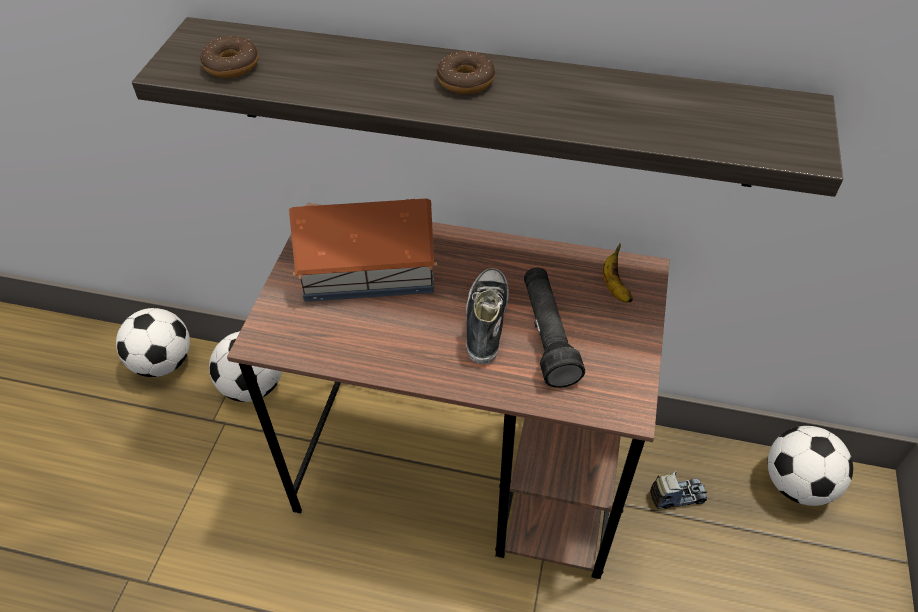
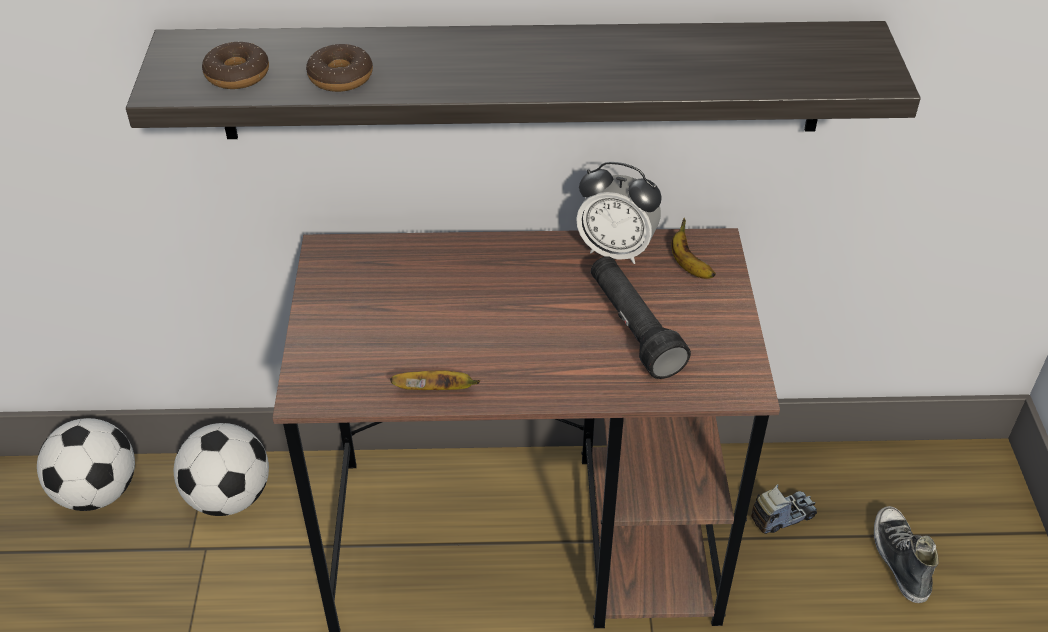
camera: 15 degrees left, 5 degrees down
toy house [289,198,437,302] -> none
donut [437,51,495,94] -> donut moved to [306,44,373,92]
shoe [466,268,509,364] -> shoe moved to [874,506,939,603]
football [767,426,853,506] -> none
none -> banana [390,371,480,390]
none -> alarm clock [576,162,661,264]

